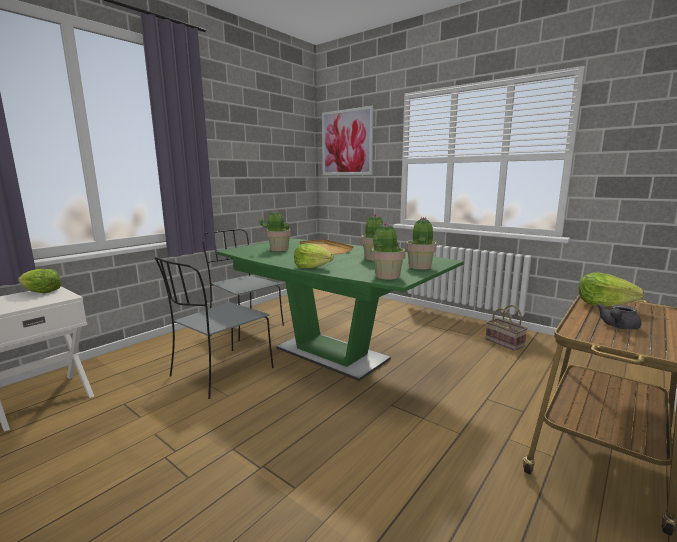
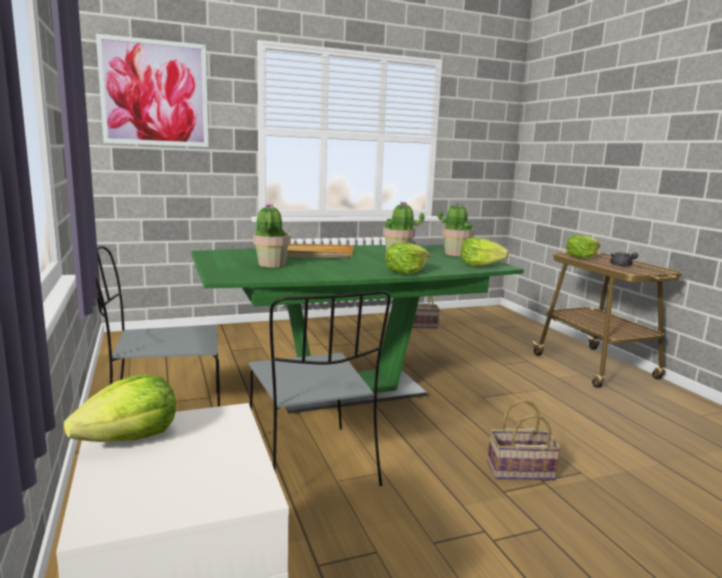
camera: 60 degrees left, 0 degrees up
potted plant [372,222,405,280] -> lettuce [461,237,509,266]
none -> basket [487,400,561,480]

